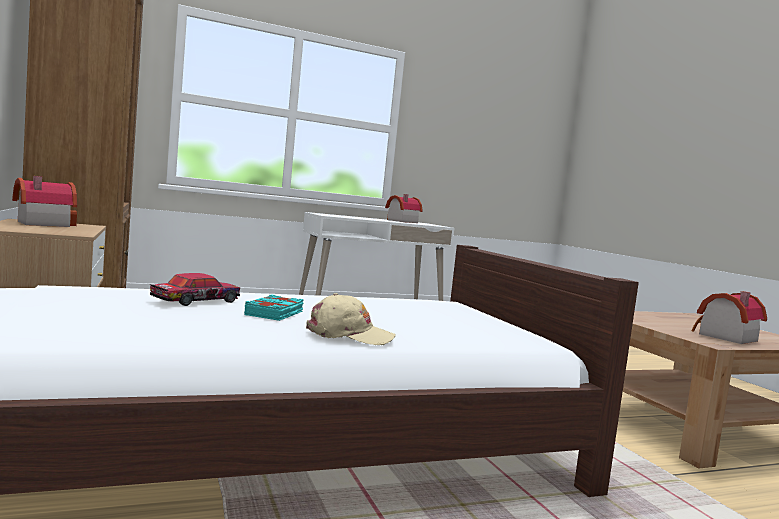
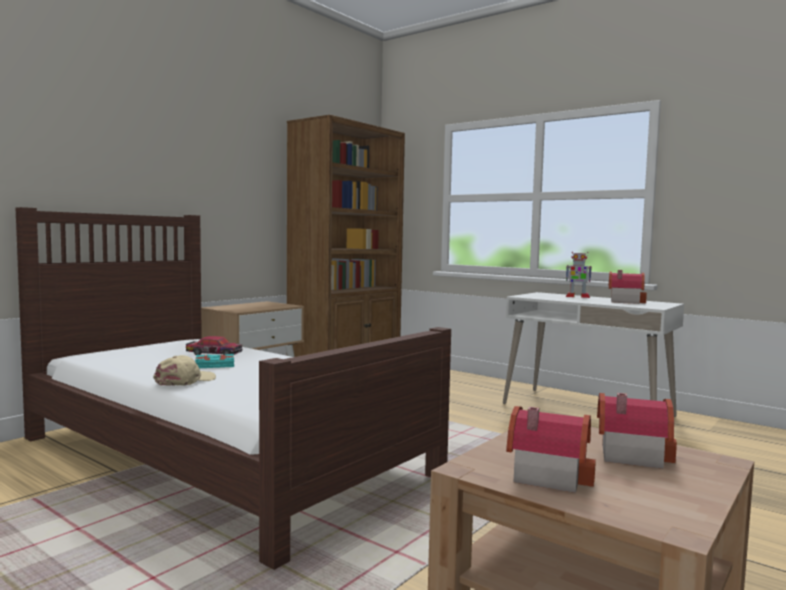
camera: 60 degrees right, 0 degrees up
toy house [12,176,77,227] -> toy house moved to [597,393,677,469]
beige cap [306,293,396,345] -> beige cap turned 120 degrees counterclockwise [153,355,216,386]
none -> toy robot [566,252,592,298]

